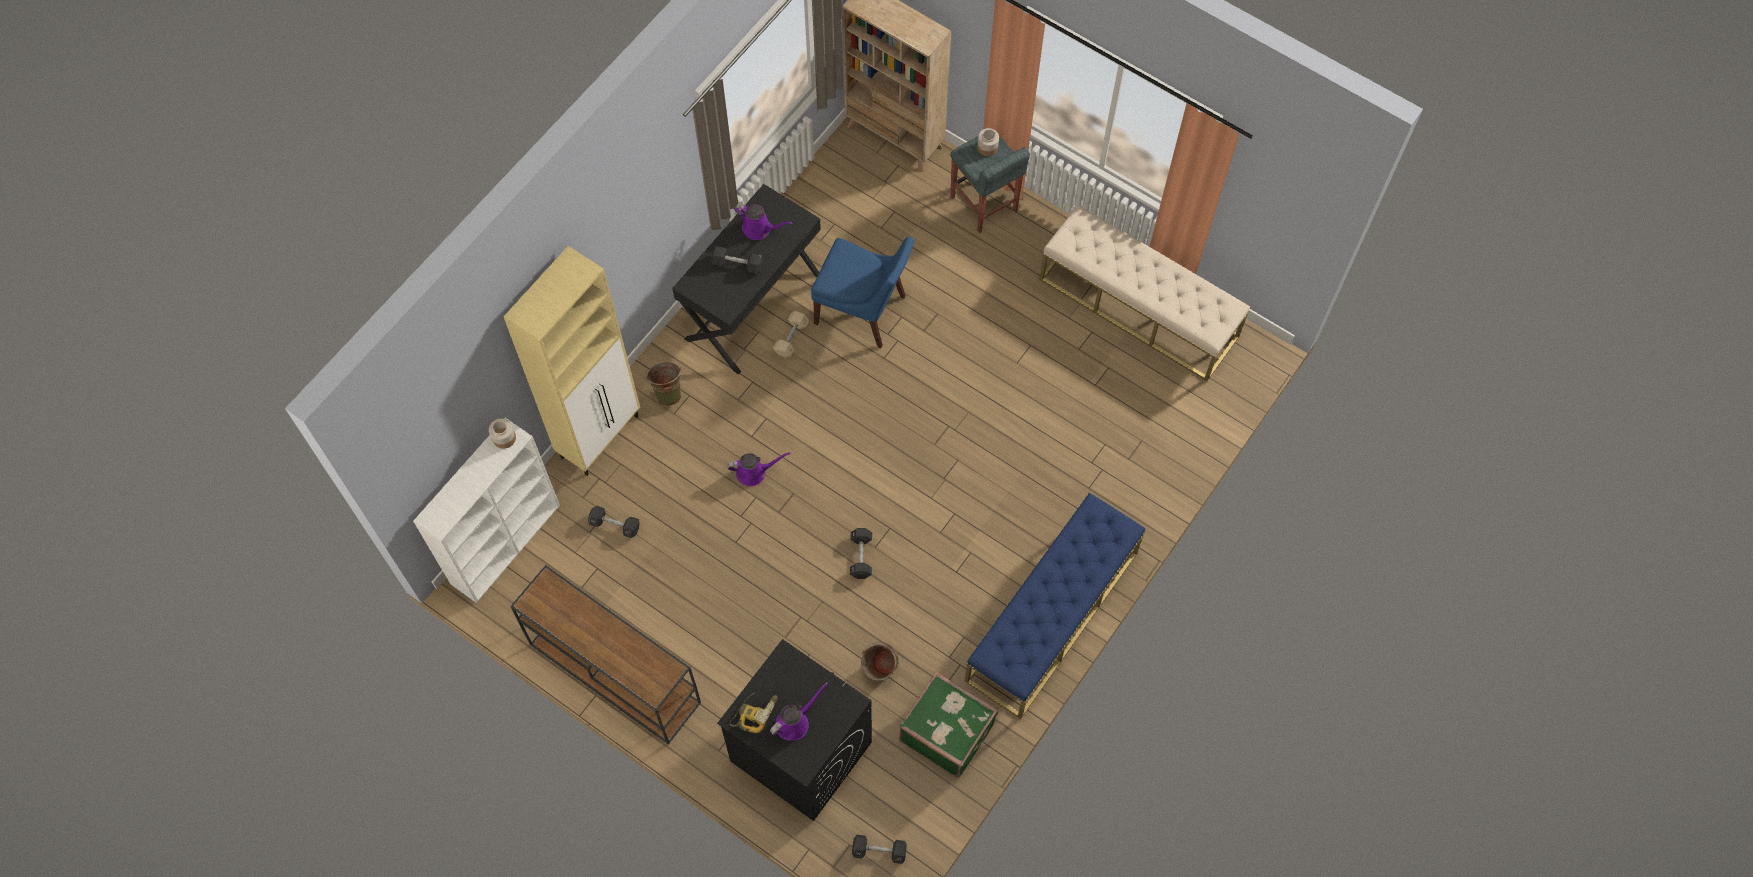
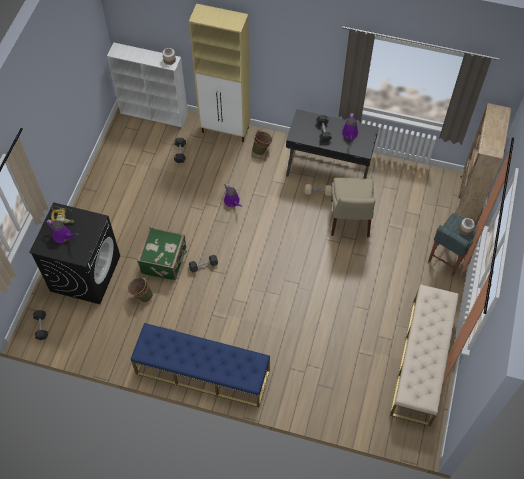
camera: 70 degrees right, 5 degrees down
brown console table [510,565,701,745] -> none
blue chair [811,237,914,348] -> beige chair [331,178,375,237]
green suitcase [899,672,998,778] -> green suitcase moved to [137,227,187,280]

